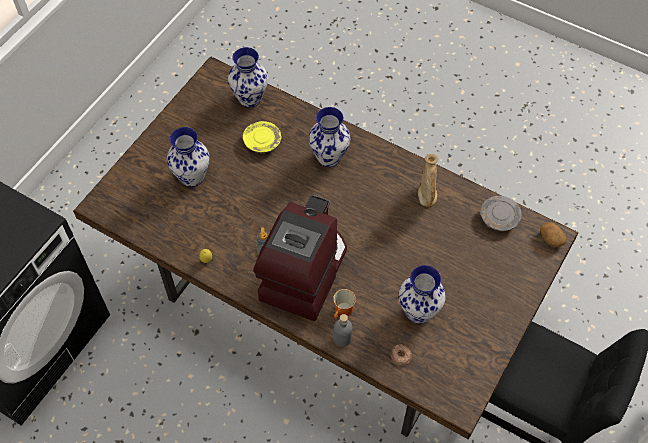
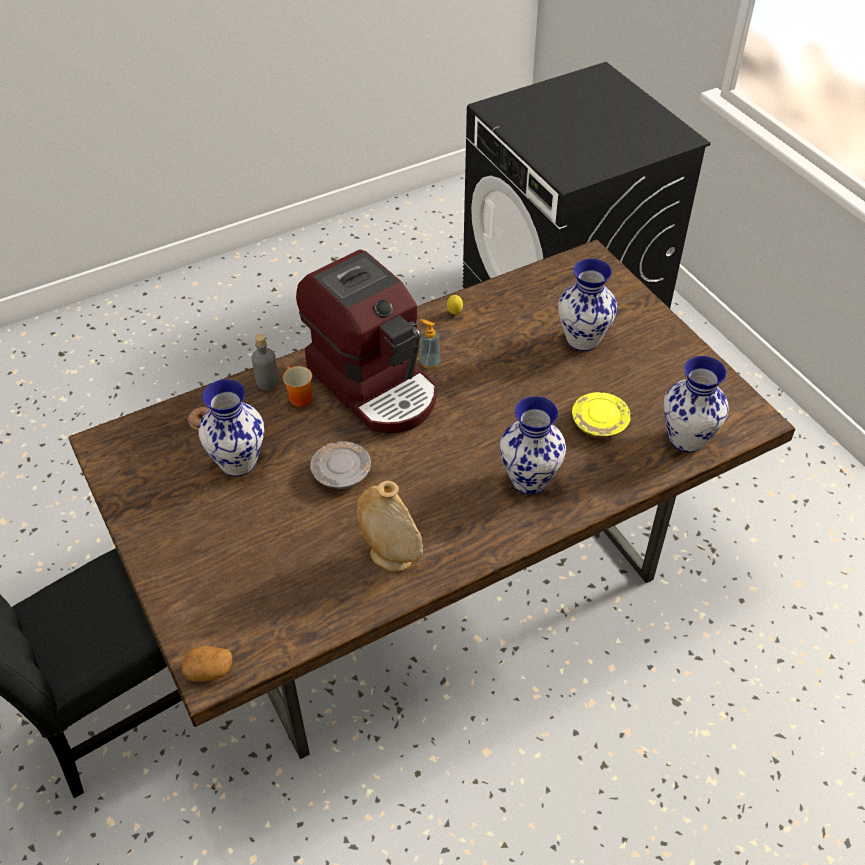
camera: 120 degrees right, 10 degrees down
grey plate [481,196,522,231] -> grey plate moved to [310,441,371,489]

